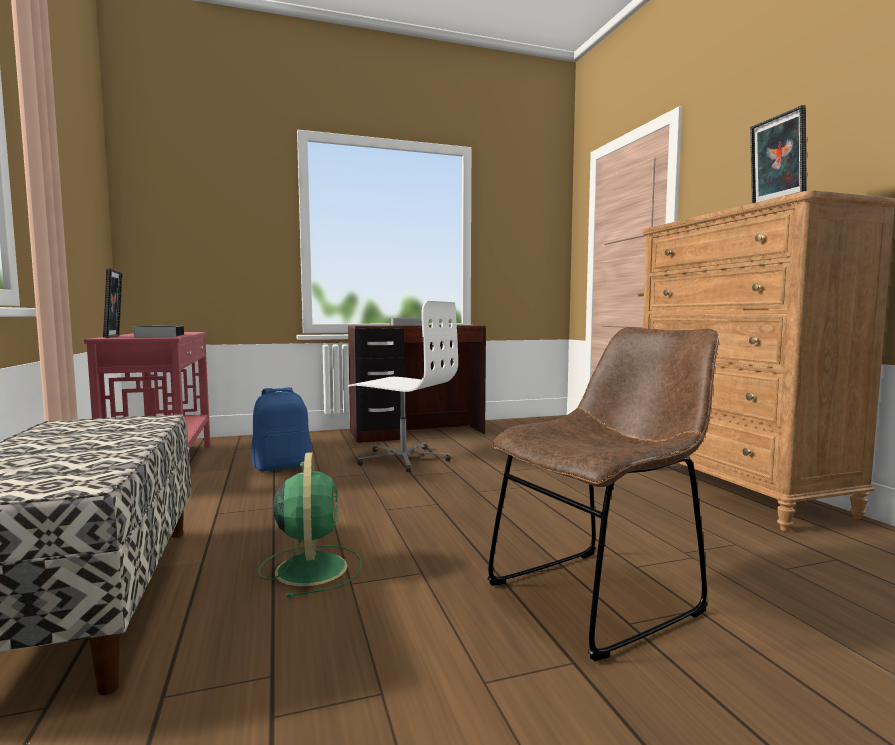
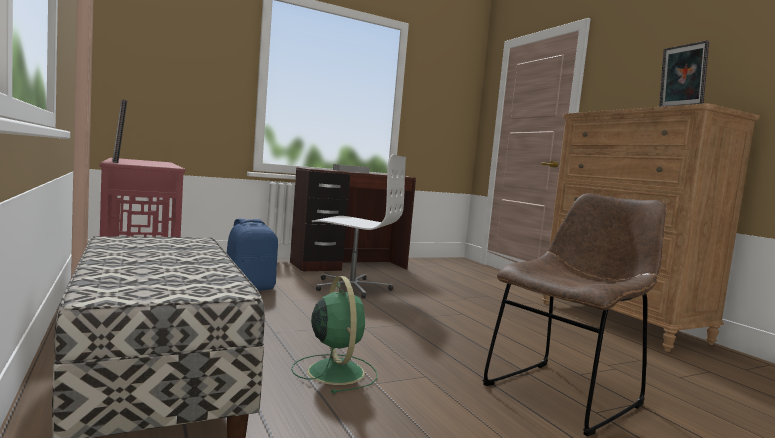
camera: 10 degrees left, 0 degrees up
book [133,326,184,337] -> none

